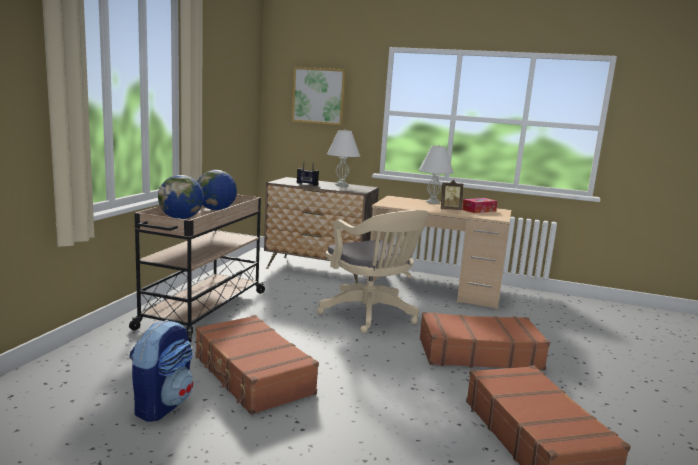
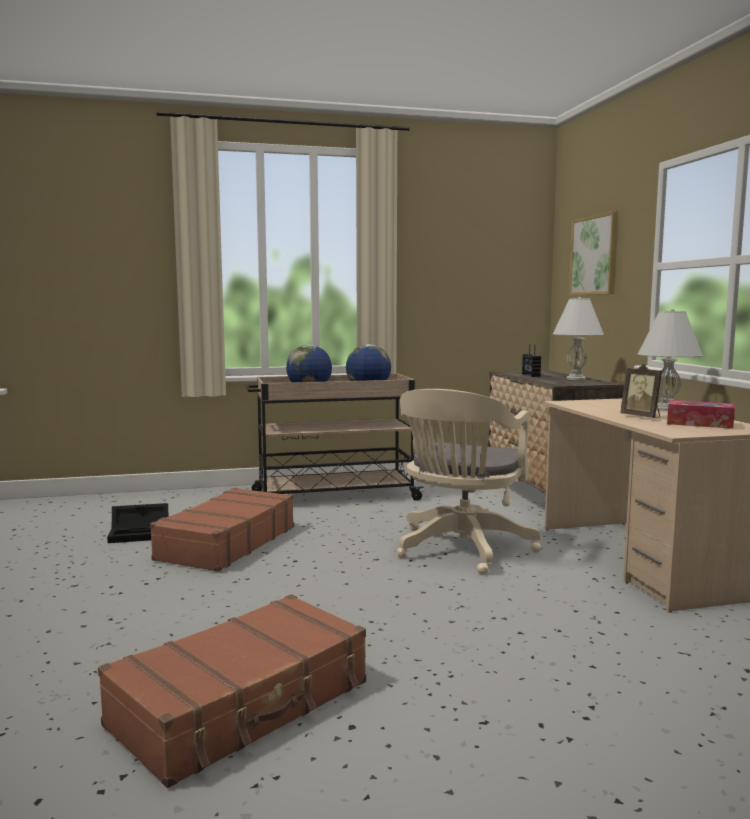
camera: 60 degrees right, 5 degrees down
backpack [129,320,193,422] -> black storage box [107,503,168,543]
brown suitcase [420,312,550,370] -> none

